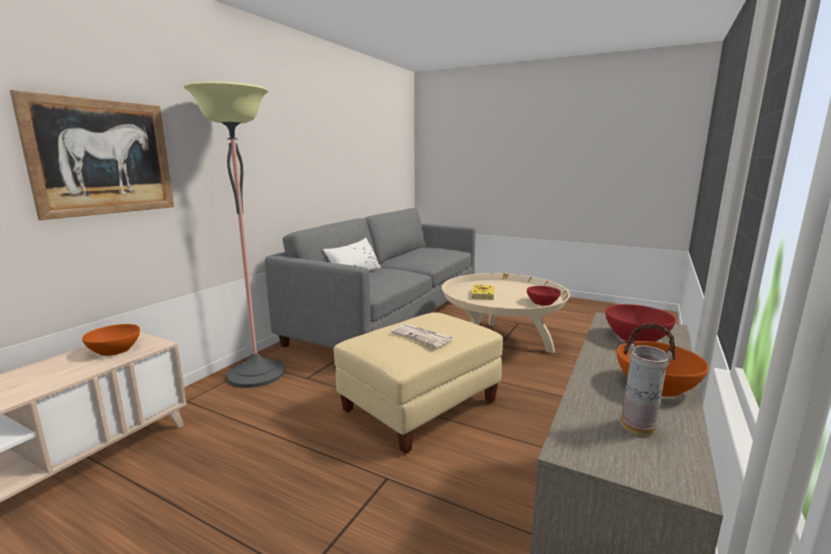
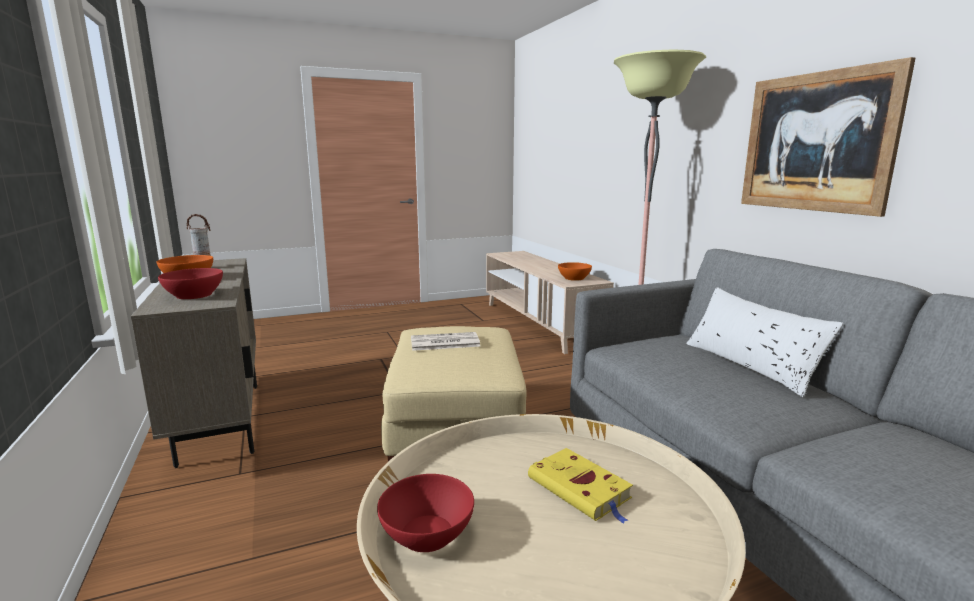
camera: 130 degrees right, 0 degrees up
picture [10,90,174,220] -> picture moved to [741,57,915,217]

